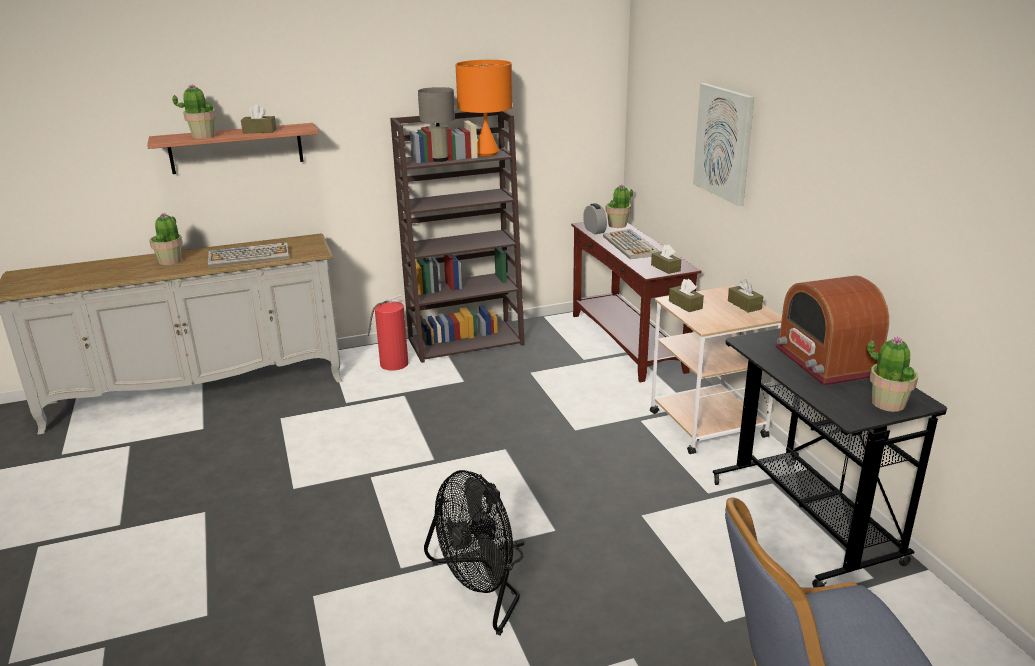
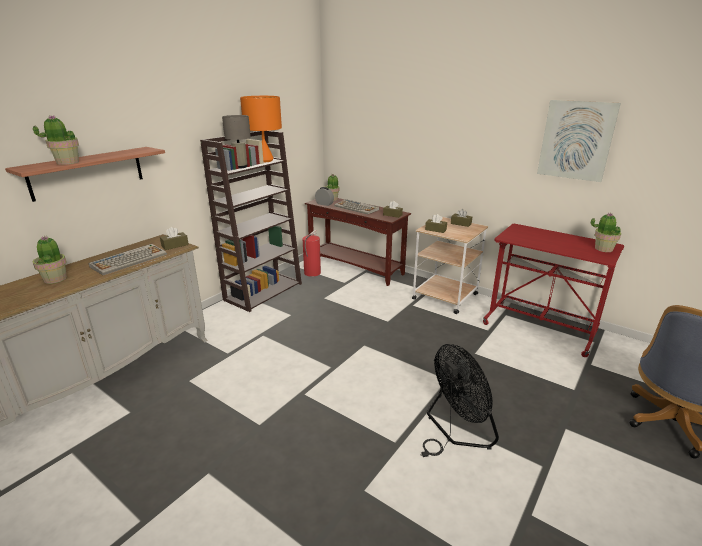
camera: 35 degrees left, 0 degrees up
brown tissue box [241,105,276,134] -> brown tissue box moved to [160,227,189,250]
fire extinguisher [368,295,408,371] -> fire extinguisher moved to [302,230,321,277]
black fan [424,470,526,635] -> black fan turned 135 degrees counterclockwise [420,344,499,457]
picture [693,83,754,206] -> picture moved to [537,100,621,182]
black desk [713,328,947,587] -> red desk [483,224,624,357]
radio [775,276,889,386] -> none

